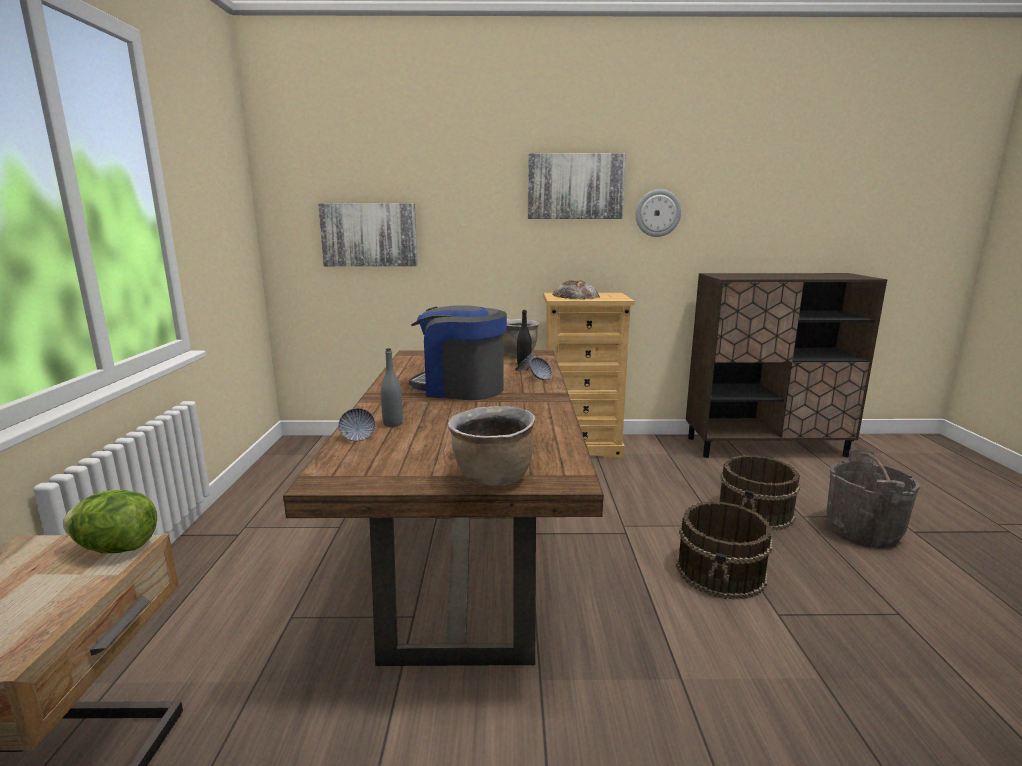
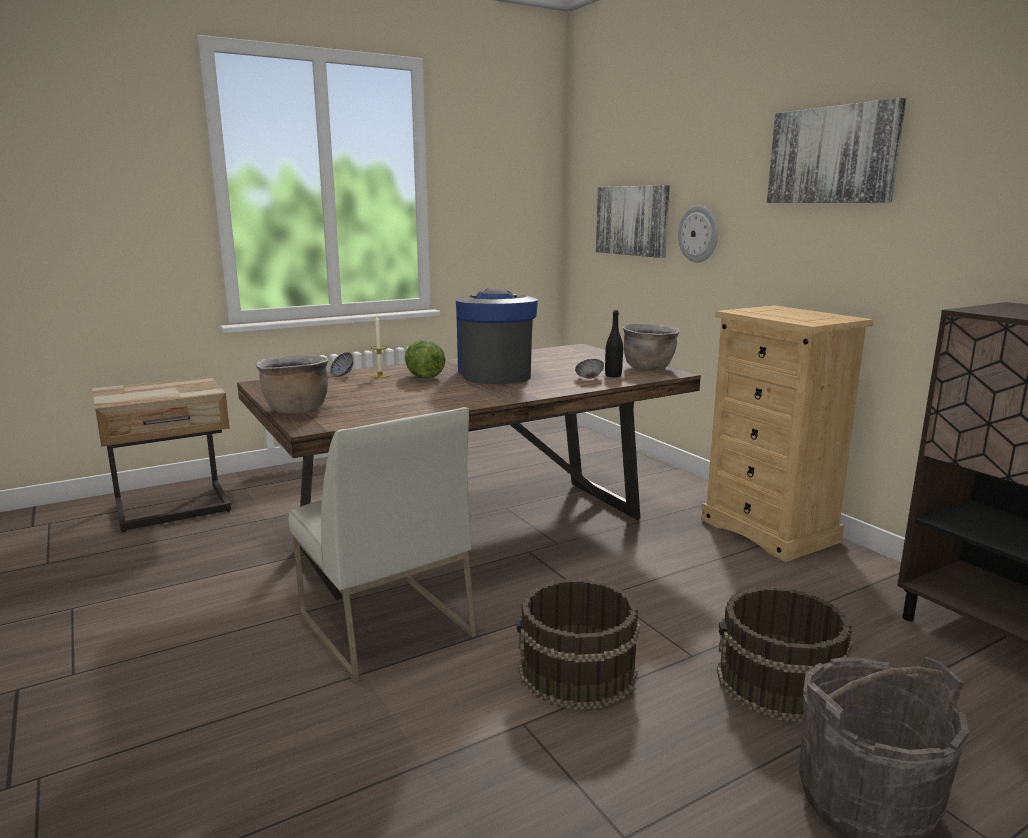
camera: 60 degrees right, 0 degrees up
lettuce [63,490,157,553] -> lettuce moved to [405,340,446,378]
grey bottle [381,348,403,427] -> candle [371,316,390,378]
bowl [530,357,552,380] -> none
bread [552,280,600,299] -> none
wall clock [635,189,681,237] -> wall clock moved to [678,205,718,263]
none -> white chair [289,407,476,683]

